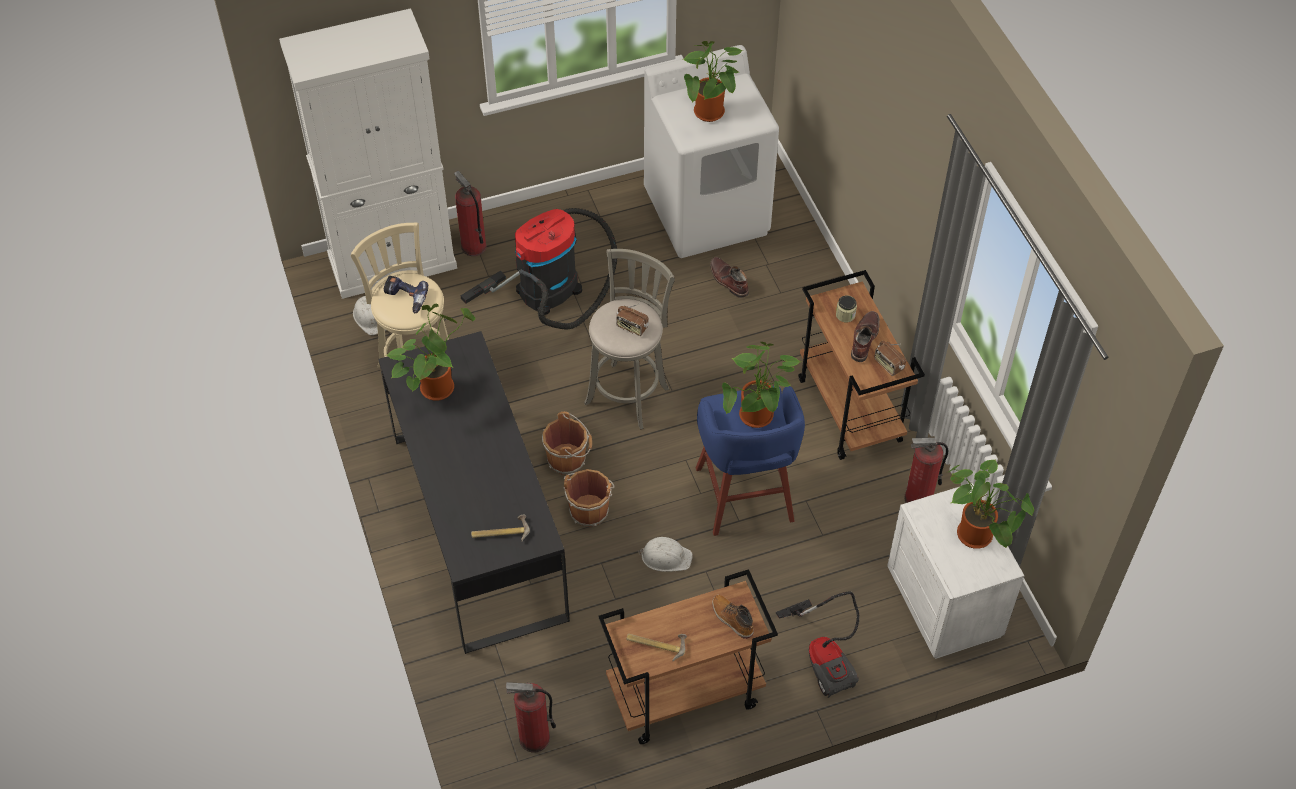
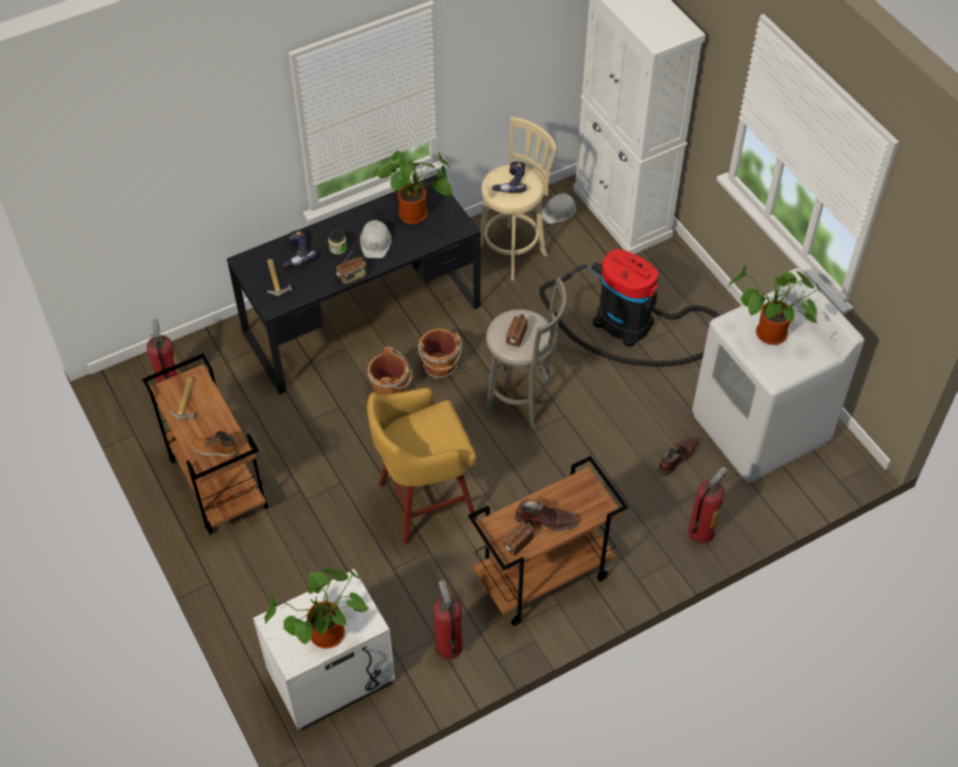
camera: 80 degrees right, 0 degrees up
fire extinguisher [454,171,486,256] -> fire extinguisher moved to [688,467,727,544]
white hard hat [639,537,693,571] -> white hard hat moved to [360,220,392,259]
blue stool [696,386,805,536] -> yellow stool [367,388,477,544]
boot [712,595,754,639] -> boot turned 120 degrees counterclockwise [191,431,238,457]
potted plant [722,342,801,428] -> none
vacuum cleaner [776,591,859,698] -> none
jar [836,295,857,322] -> jar moved to [328,230,347,255]
none -> power drill [283,229,317,267]
none -> radio [336,252,366,285]

